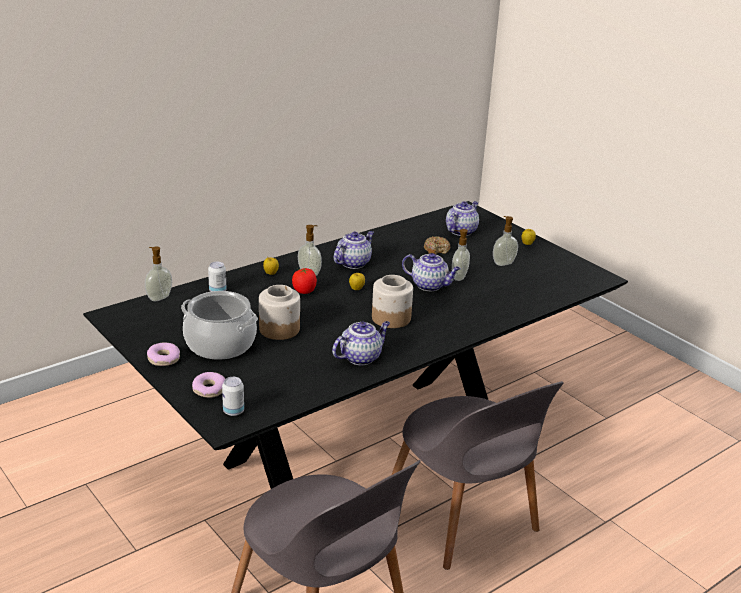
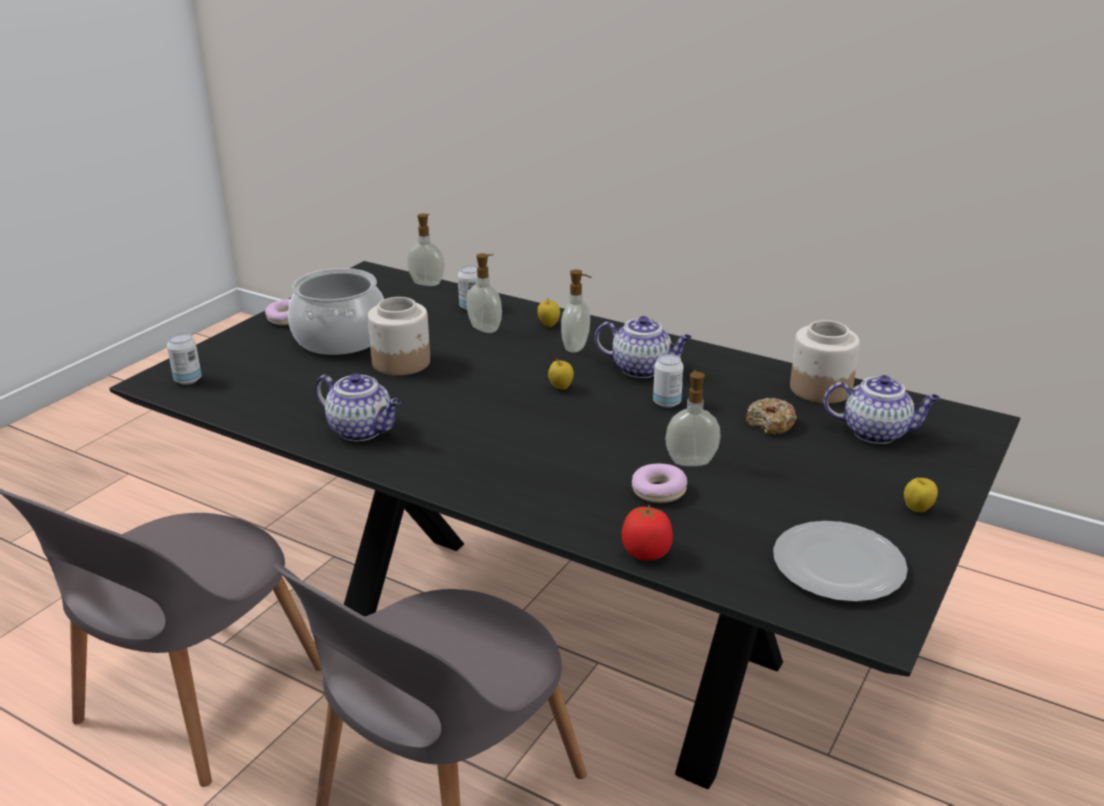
camera: 70 degrees right, 0 degrees up
donut [192,372,225,398] -> donut moved to [632,464,687,503]
tomato [292,267,317,294] -> tomato moved to [622,504,673,561]
jar [372,275,413,328] -> jar moved to [790,320,860,403]
teapot [402,253,461,291] -> none
soap dispenser [493,216,518,266] -> soap dispenser moved to [466,253,502,333]
none -> can [653,354,684,408]
none -> plate [773,521,908,602]

